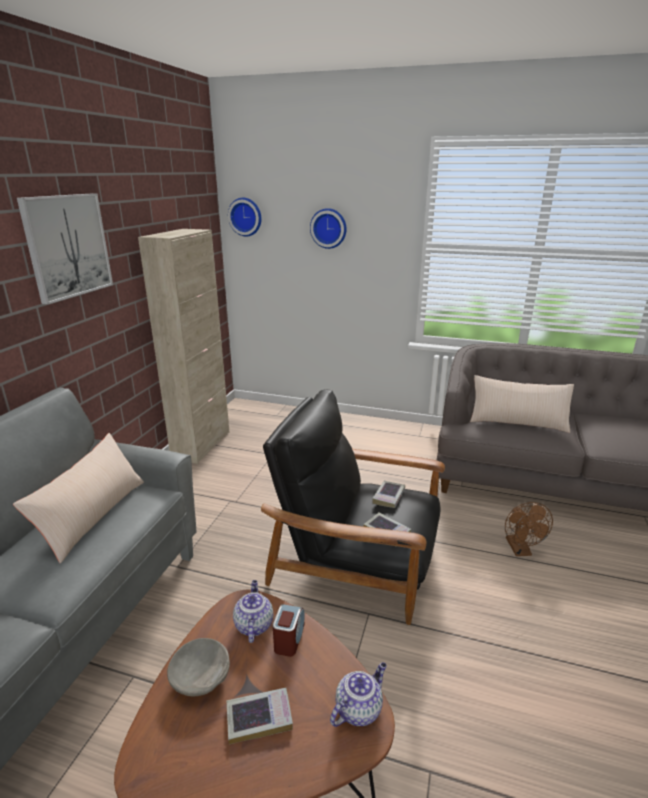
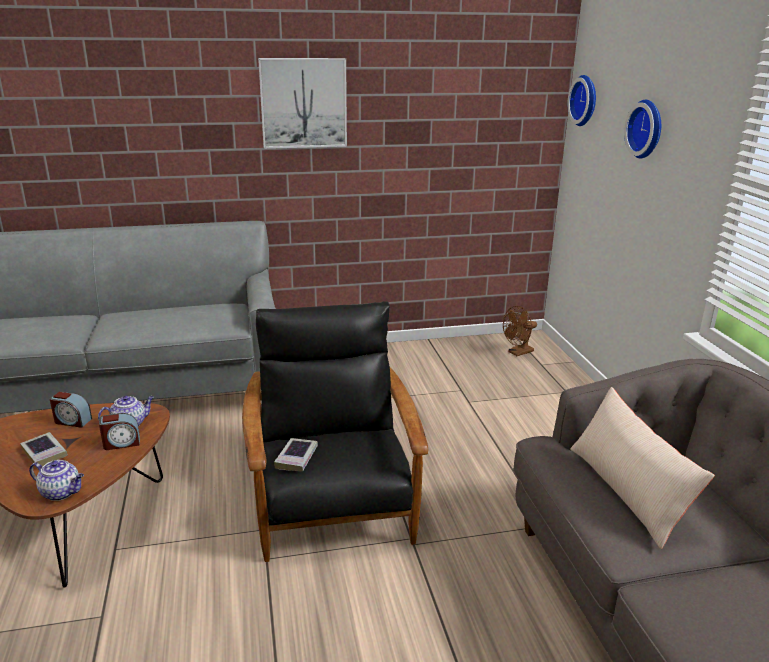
camera: 60 degrees right, 0 degrees up
beige pillow [13,433,144,564] -> none
beige cabinet [138,229,230,464] -> none
grey bowl [167,638,230,696] -> alarm clock [50,391,92,428]
book [372,481,405,508] -> none
brown fan [505,502,553,556] -> brown fan moved to [503,306,537,356]

